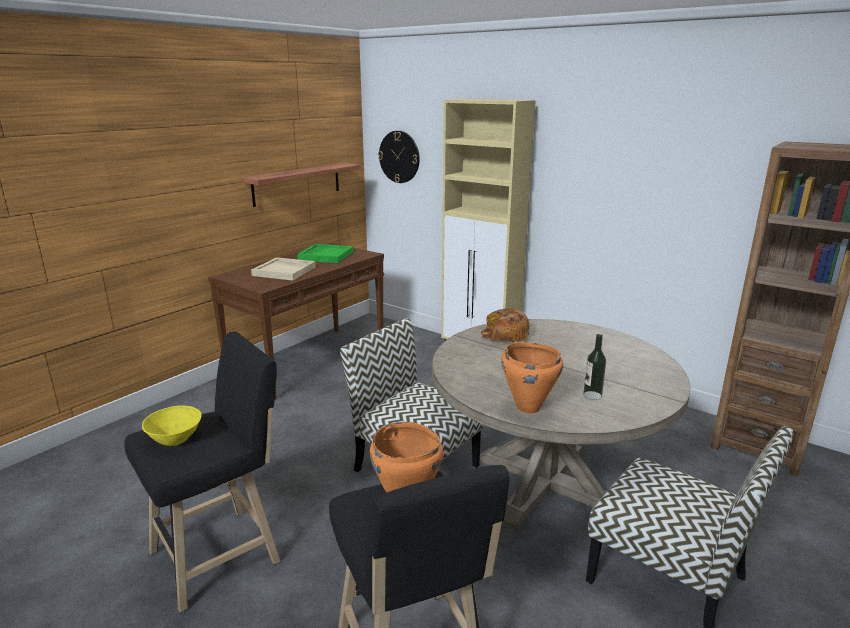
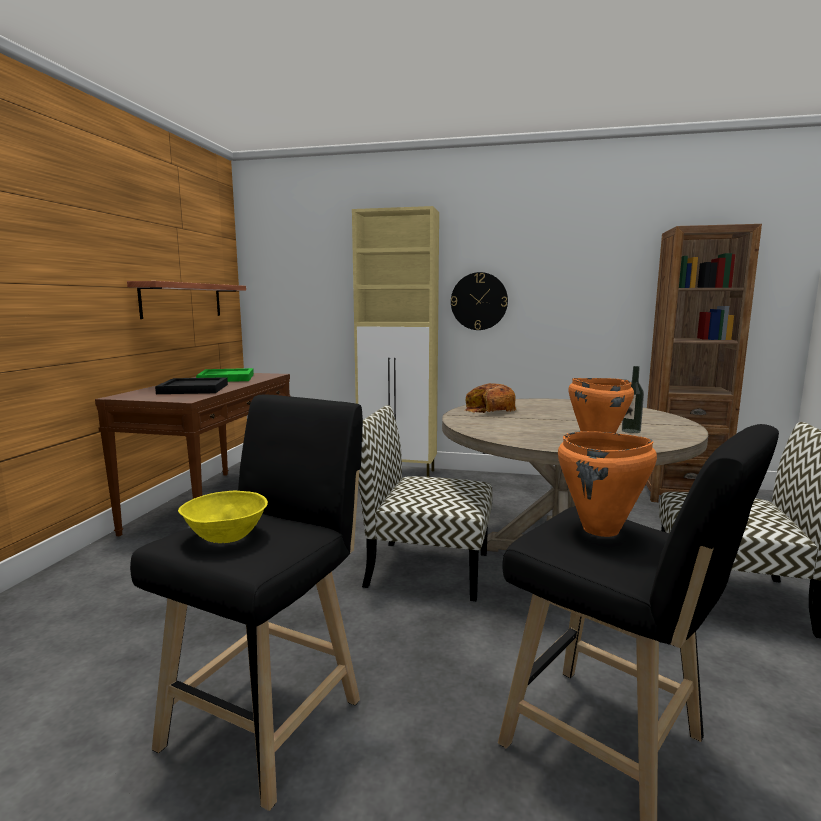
camera: 25 degrees left, 10 degrees down
beige tray [251,257,316,281] -> black tray [155,377,228,394]
wall clock [378,131,420,183] -> wall clock moved to [451,272,508,330]

